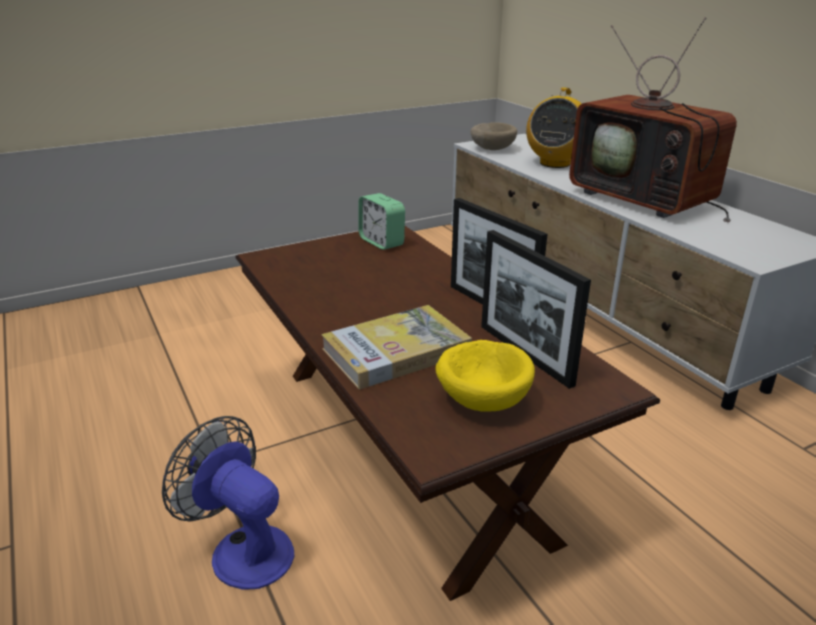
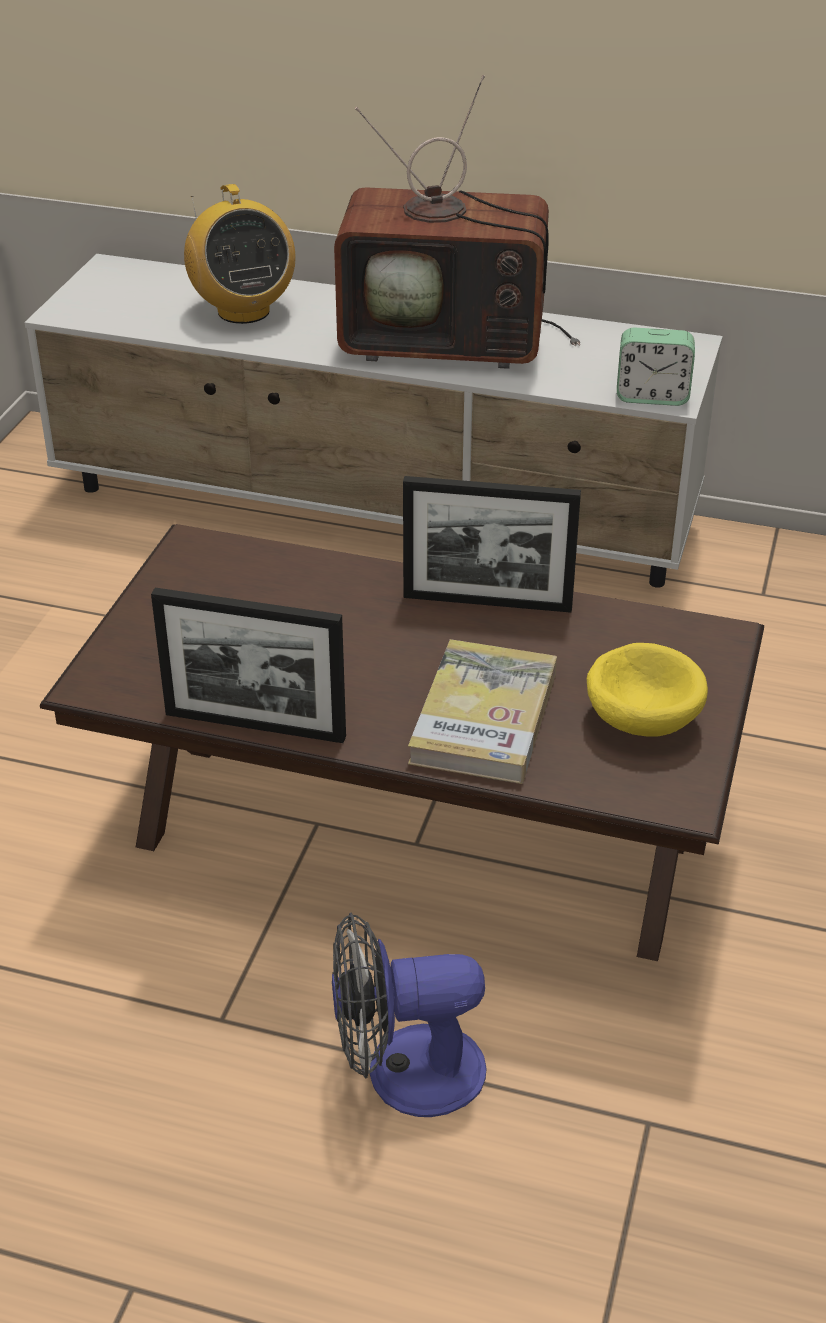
camera: 45 degrees left, 10 degrees up
alarm clock [358,193,405,250] -> alarm clock moved to [617,328,695,406]
beige bowl [470,122,517,150] -> none
picture frame [481,230,591,389] -> picture frame moved to [151,588,346,743]

